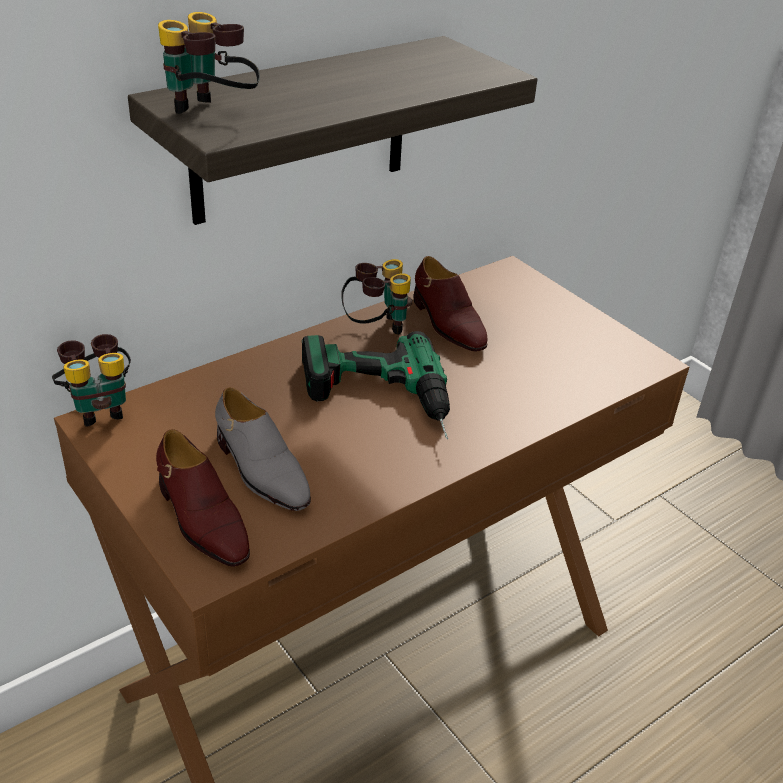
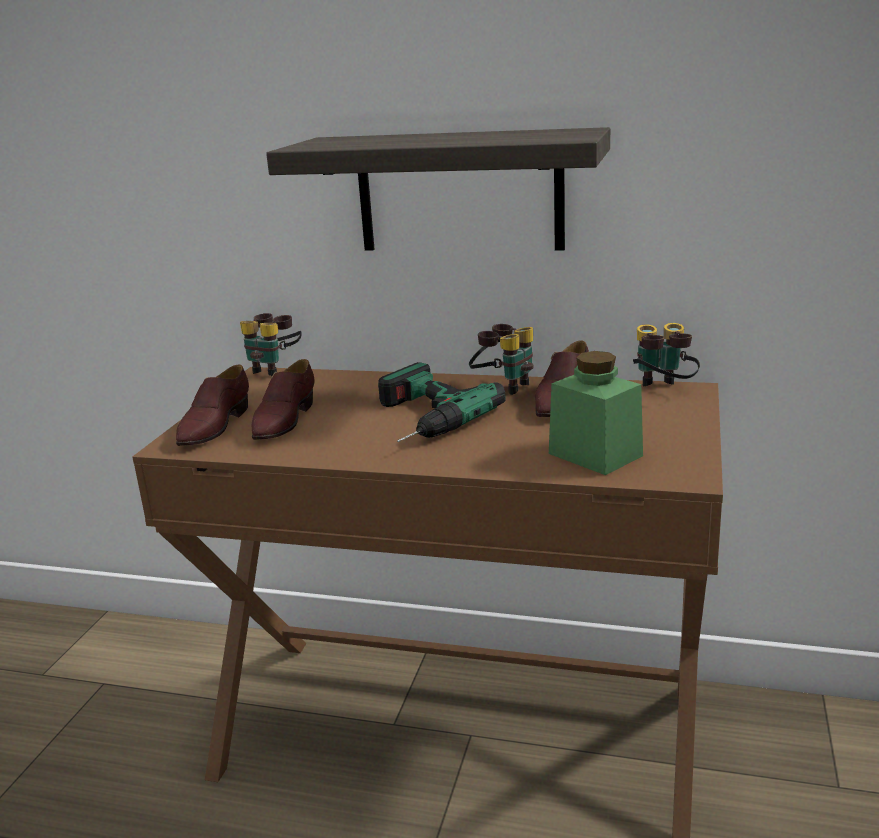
camera: 55 degrees right, 15 degrees down
binoculars [158,12,260,114] -> binoculars moved to [633,323,700,386]
grey shoe [215,387,311,511] -> brown shoe [252,359,315,440]
none -> green jar [549,351,643,475]

